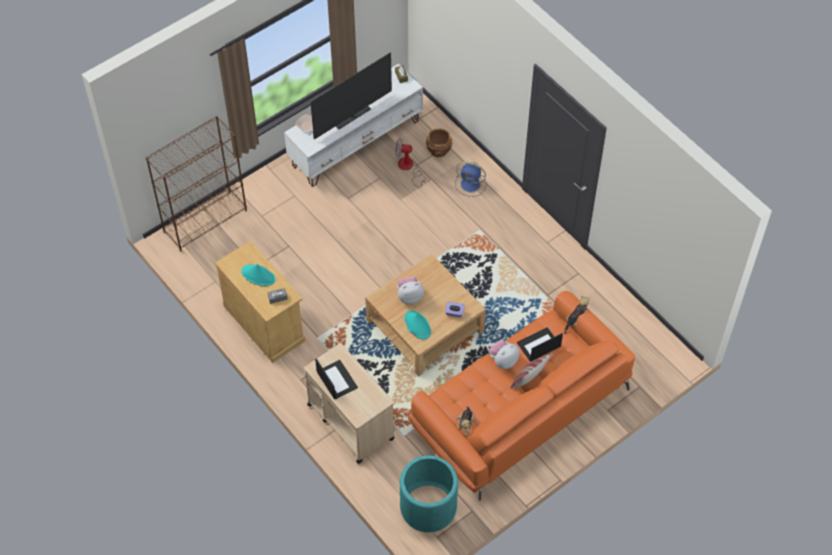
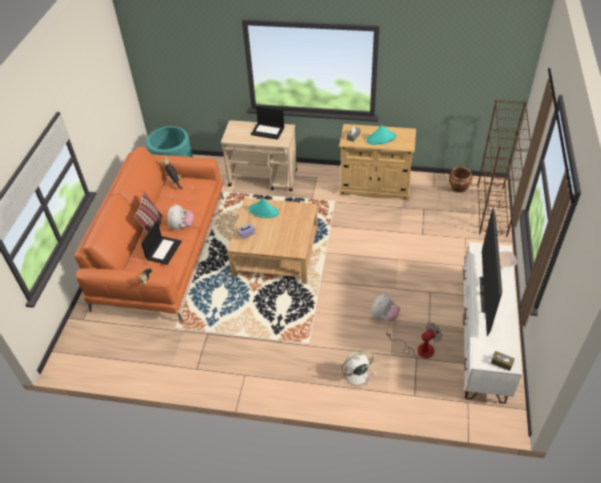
camera: 140 degrees right, 10 degrees down
plush toy [397,276,424,305] -> plush toy moved to [371,294,400,321]
brown planter [426,128,452,157] -> brown planter moved to [449,167,472,193]
blue fan [455,162,486,197] -> white fan [340,351,376,392]

